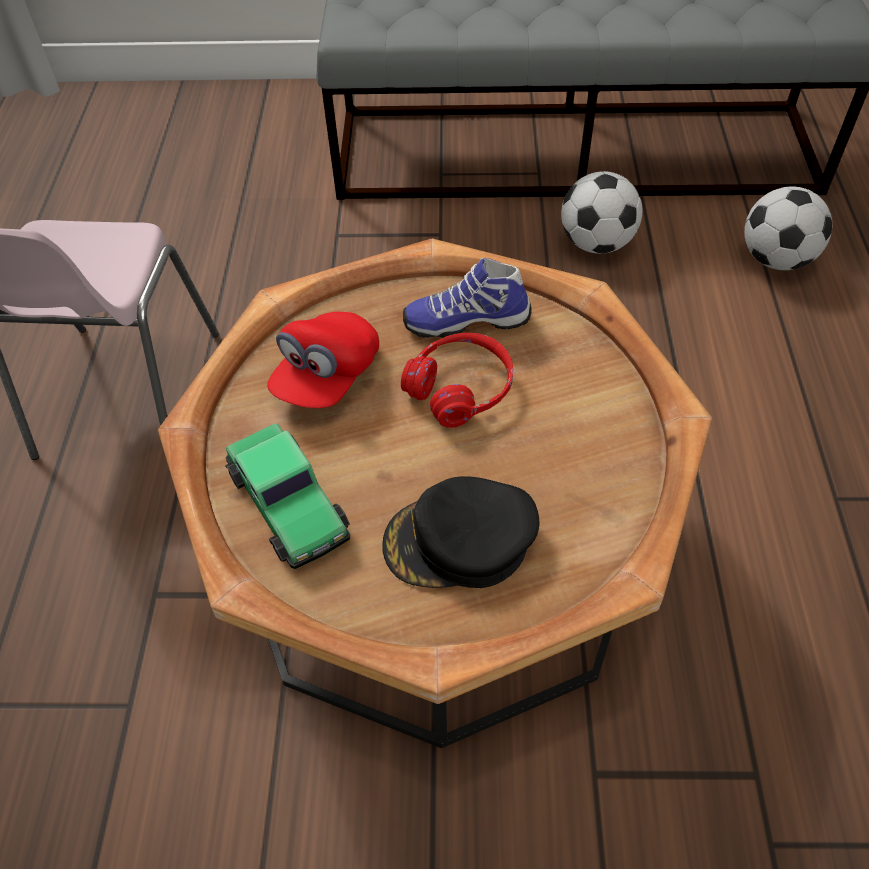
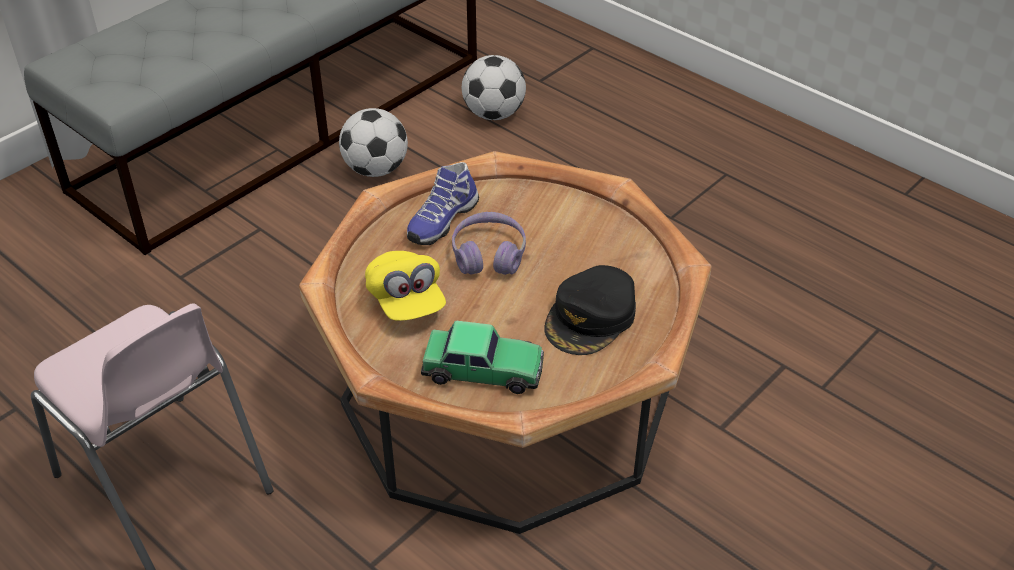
camera: 50 degrees left, 10 degrees down
red cap [267,312,379,408] -> yellow cap [365,251,446,321]
red headphones [401,333,513,428] -> purple headphones [452,212,526,275]

